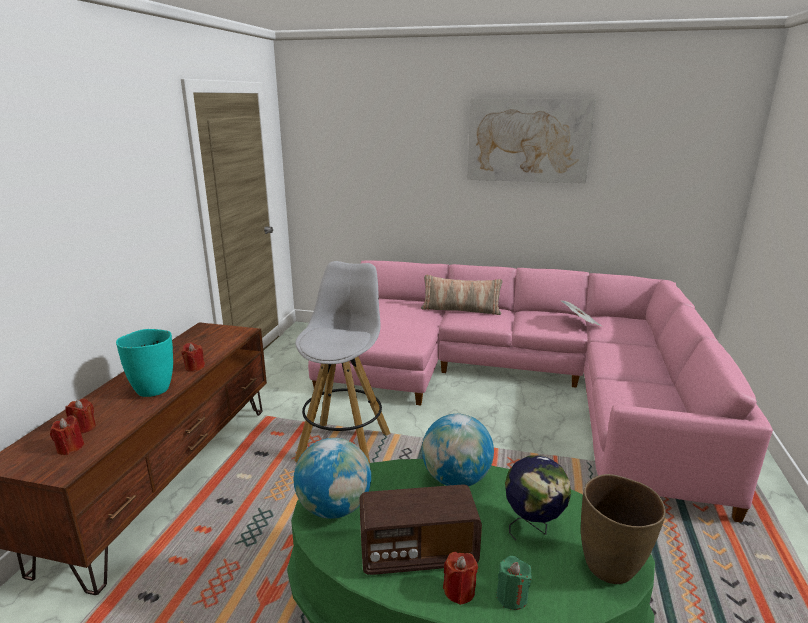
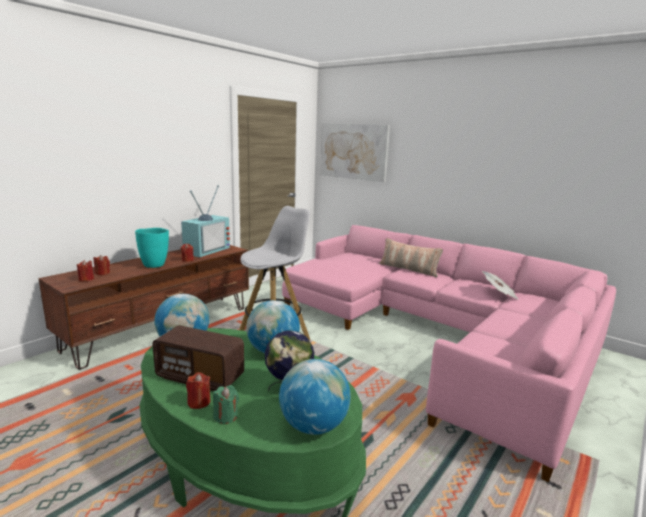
camera: 25 degrees right, 5 degrees down
picture [467,98,596,184] -> picture moved to [320,124,390,182]
brown vase [581,474,666,584] -> globe [279,359,351,435]
none -> television [181,185,230,257]

